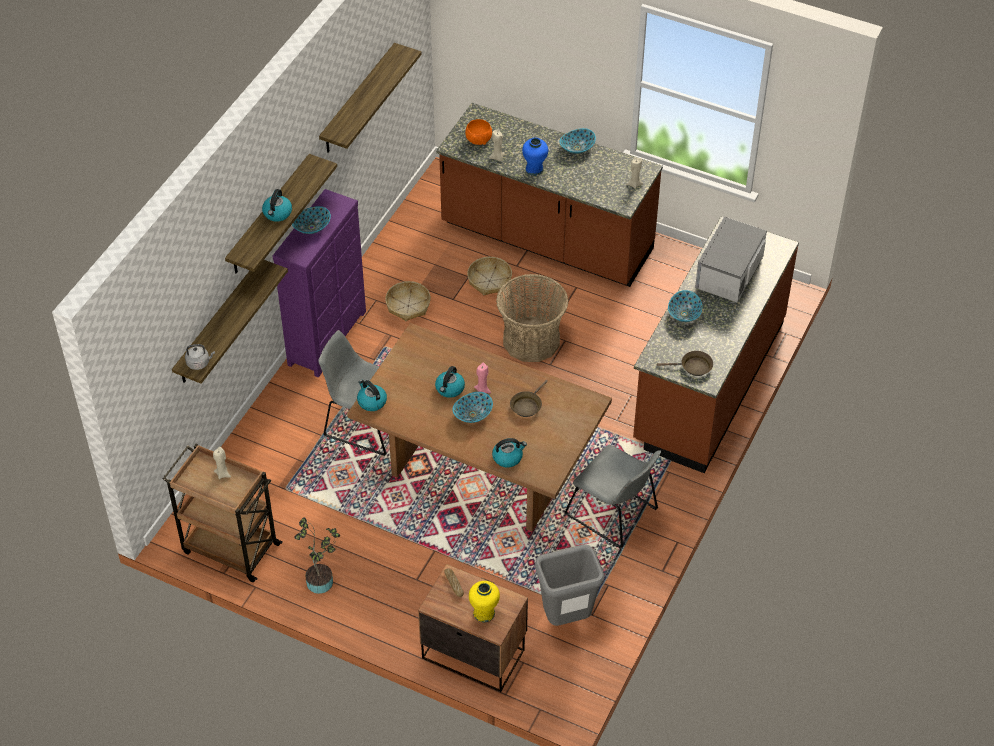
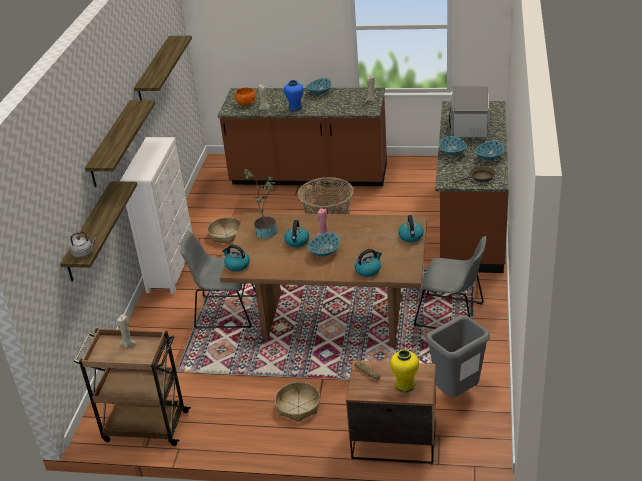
camera: 15 degrees left, 15 degrees down
kettle [262,189,292,222] -> kettle moved to [398,215,424,242]
purple dresser [273,189,366,377] -> white dresser [120,137,192,294]
bowl [292,206,331,234] -> bowl moved to [475,141,504,161]
potted plant [295,517,341,594] -> potted plant moved to [243,168,277,238]
basket [467,257,512,295] -> basket moved to [275,382,320,422]
brown frying pan [510,380,548,417] -> none

